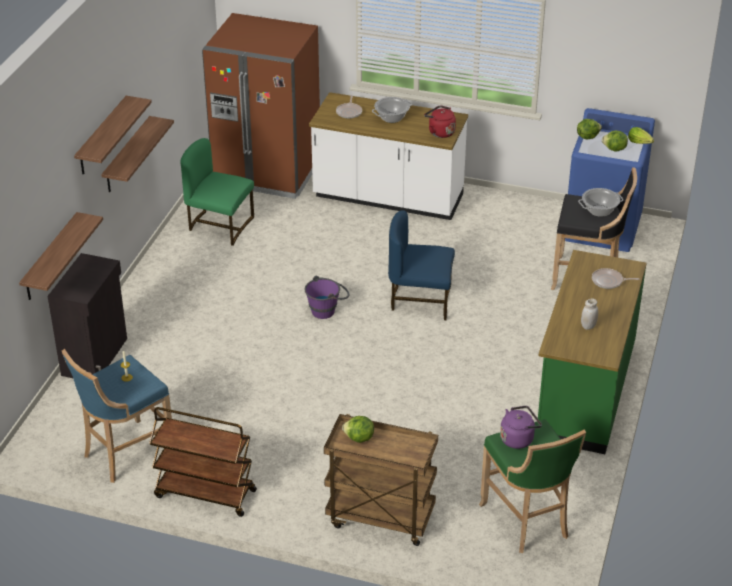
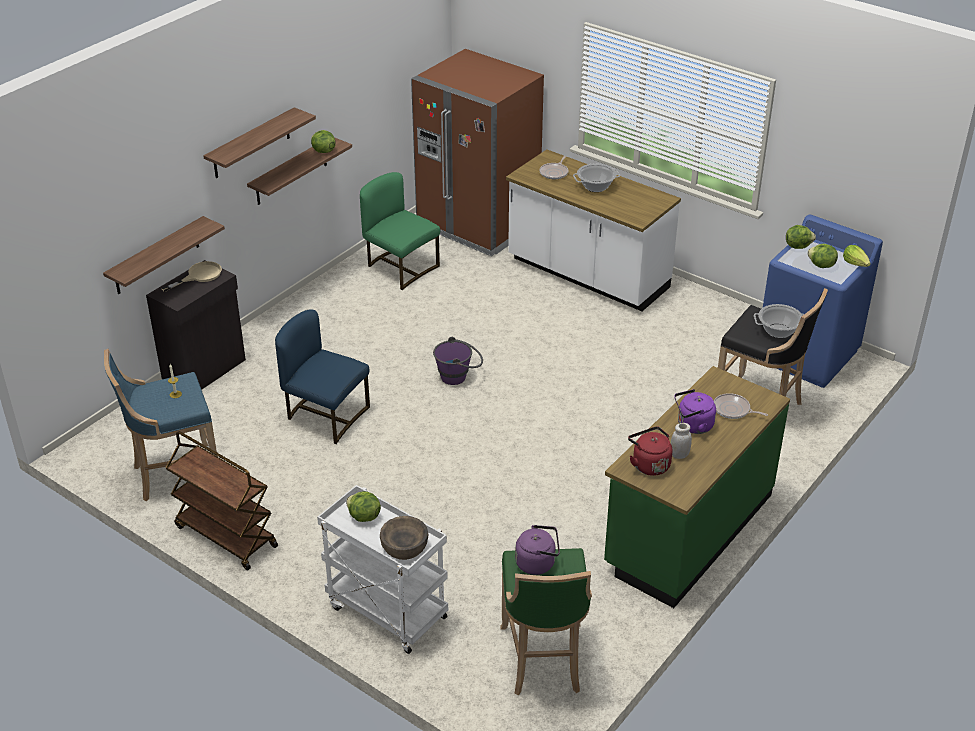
camera: 20 degrees right, 0 degrees up
brown cart [324,414,438,546] -> white cart [317,485,448,654]
blue chair [388,210,455,320] -> blue chair moved to [275,309,370,444]
red kettle [424,105,456,138] -> red kettle moved to [628,427,672,476]
none -> beige frying pan [161,261,222,292]
none -> lettuce [311,130,336,153]
none -> brown bowl [380,516,428,560]
none -> purple kettle [674,389,716,434]

